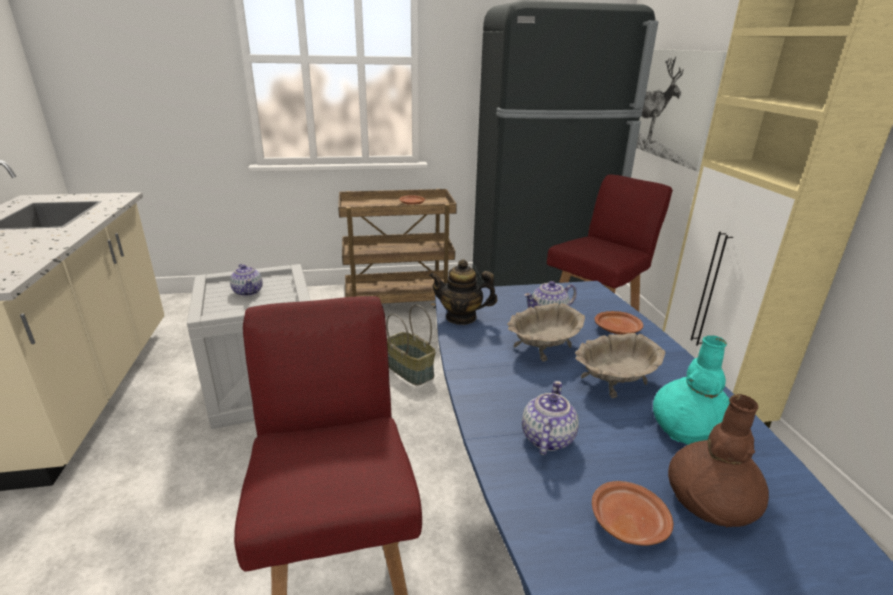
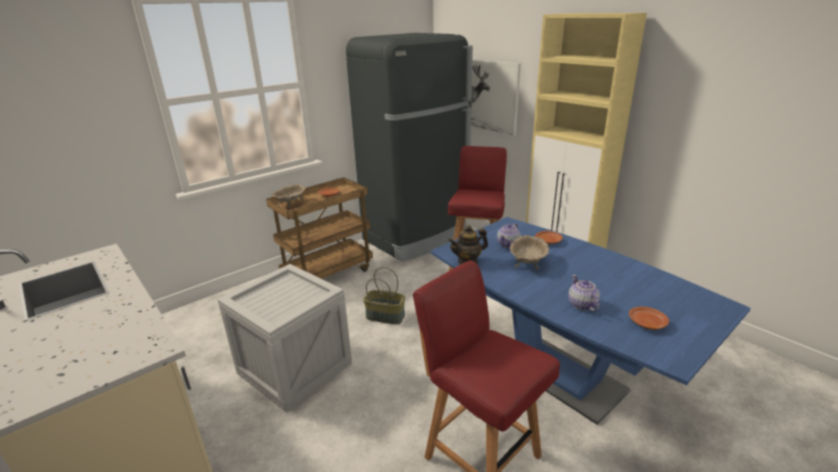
camera: 30 degrees left, 0 degrees up
teapot [230,264,263,296] -> none
beige bowl [575,333,665,398] -> beige bowl moved to [271,184,306,207]
turquoise vase [653,336,730,445] -> none
brown vase [668,394,769,528] -> none

